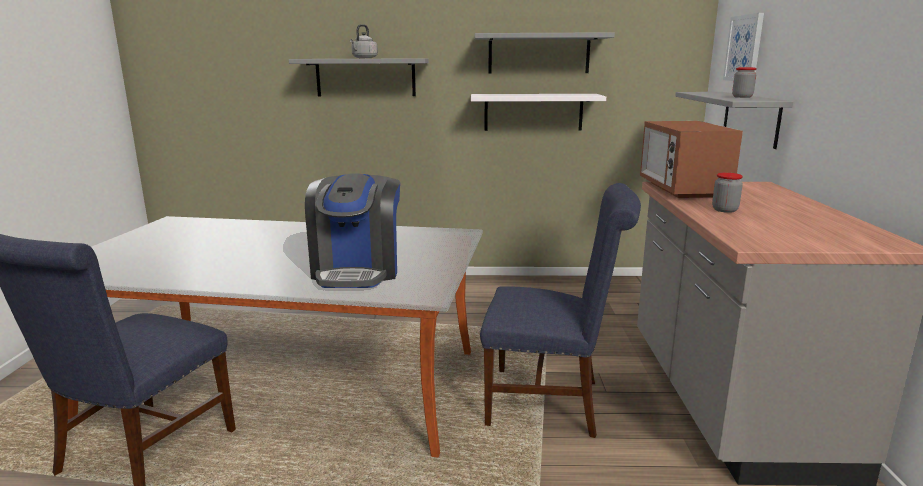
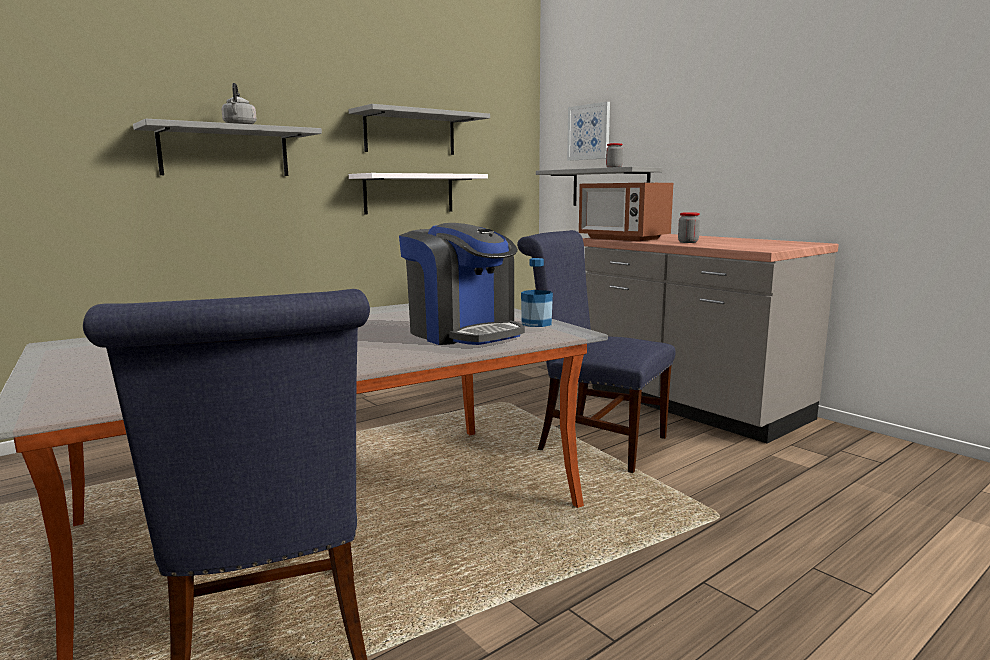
camera: 40 degrees left, 5 degrees down
blue chair [480,183,641,438] -> blue chair turned 120 degrees counterclockwise [517,230,676,473]
none -> bottle [521,258,553,327]

